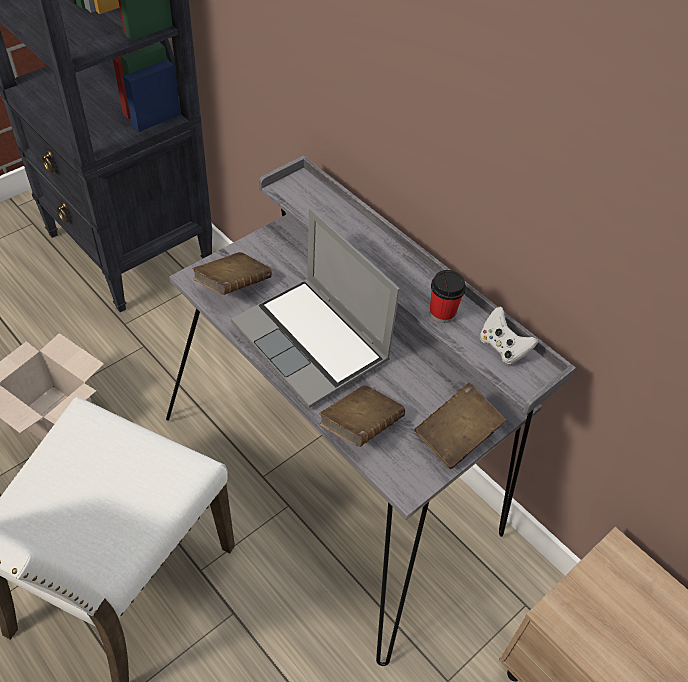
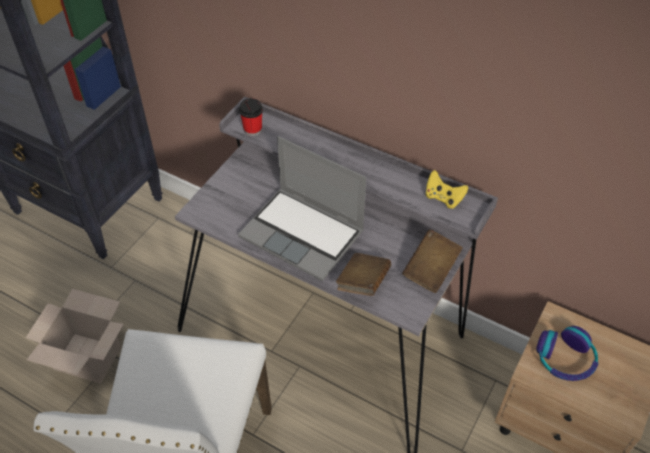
camera: 15 degrees left, 0 degrees up
brown book [193,252,272,295] -> none
cup [430,270,466,323] -> cup moved to [239,98,263,136]
white game controller [480,306,538,364] -> yellow game controller [426,170,468,209]
none -> headphones [536,326,599,381]

